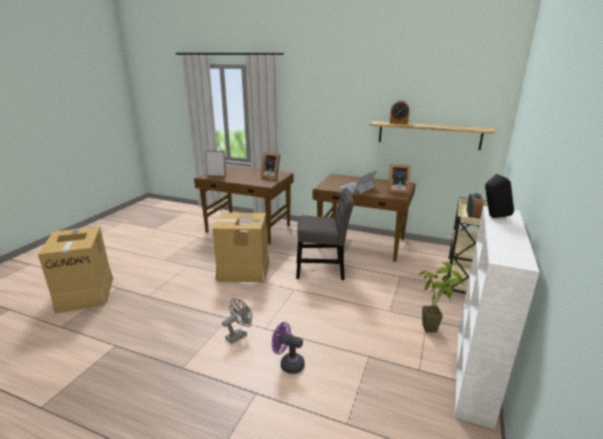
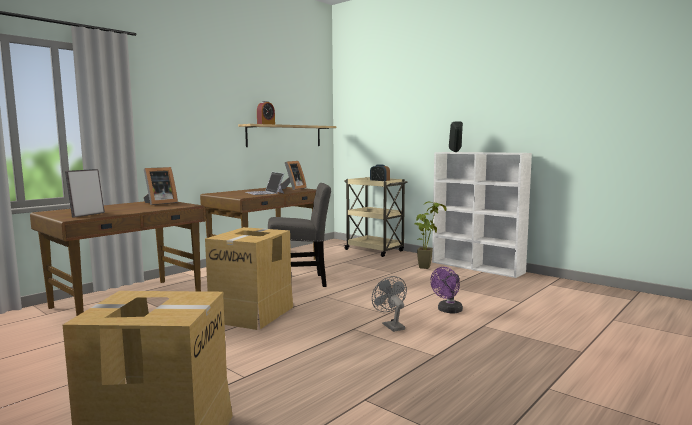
camera: 70 degrees left, 15 degrees down
grey chair [296,188,354,280] -> grey chair turned 60 degrees clockwise [268,183,331,287]

